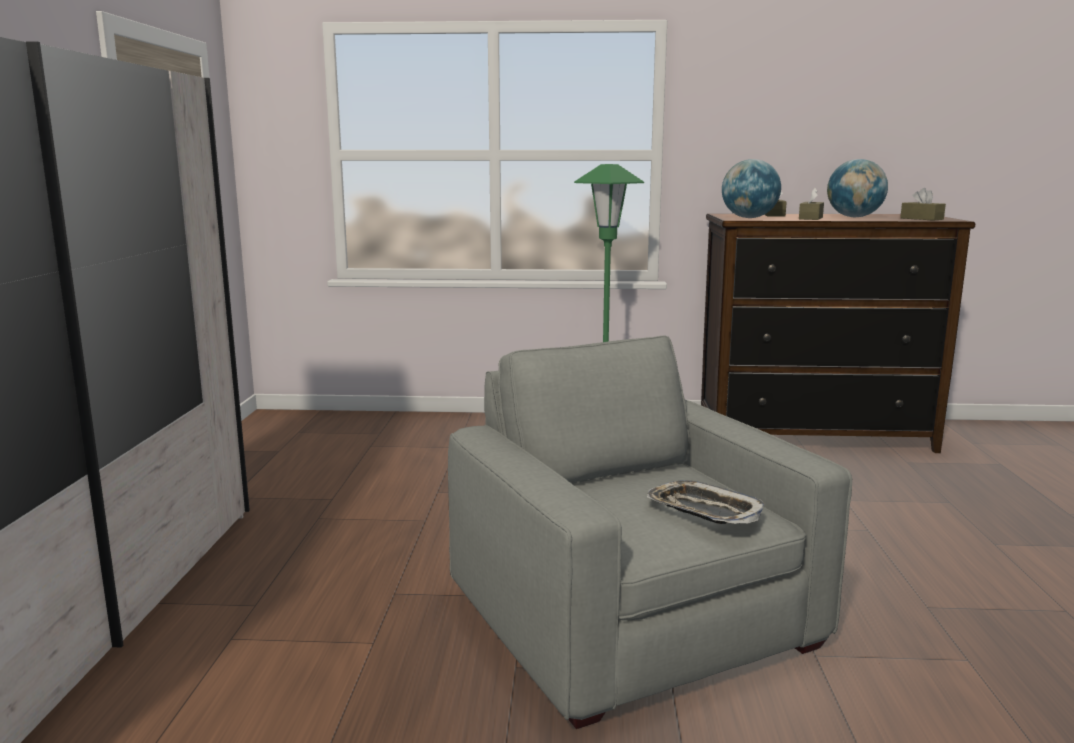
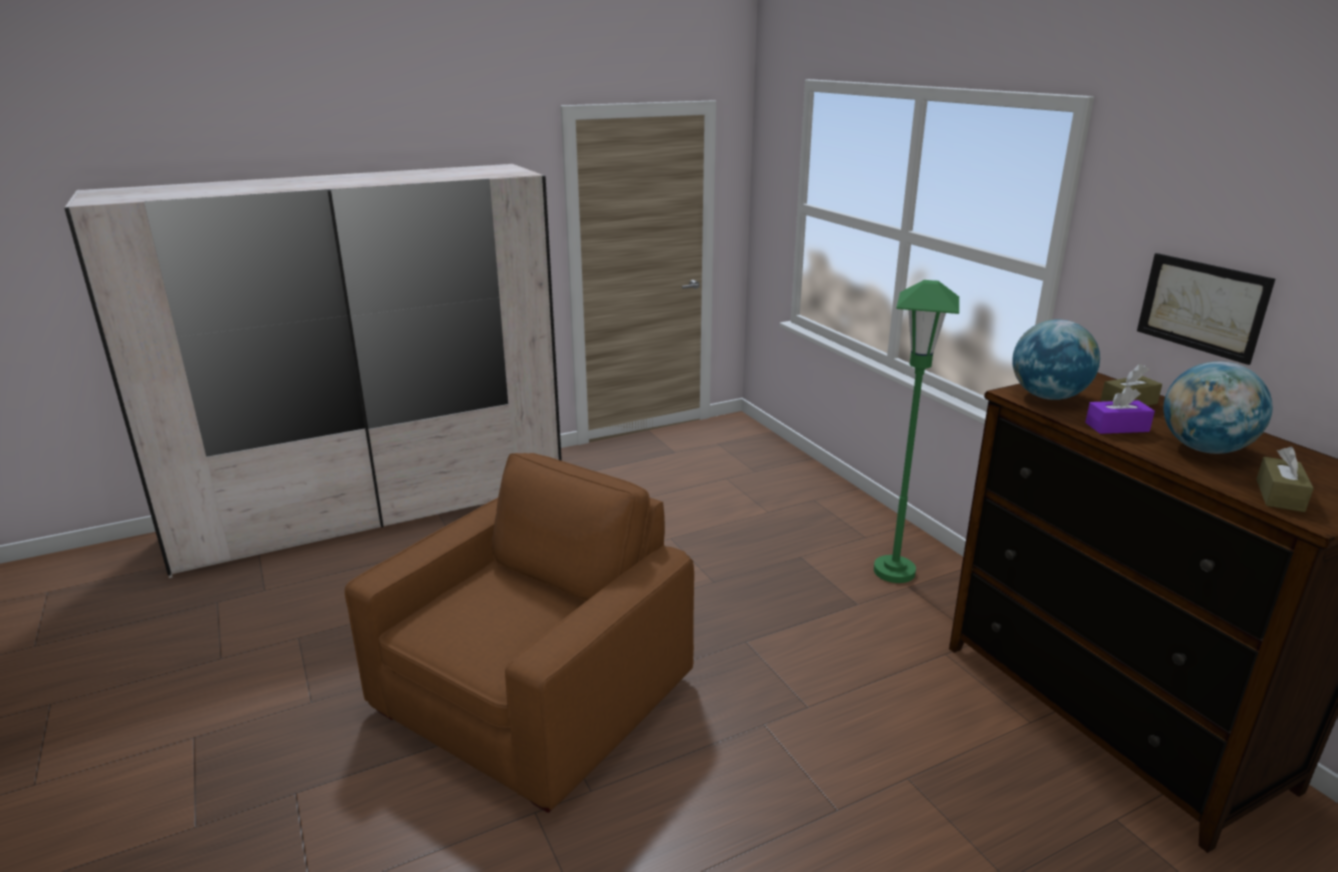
camera: 60 degrees right, 10 degrees up
grey armchair [448,336,852,729] -> brown armchair [345,453,694,813]
tray [647,480,765,524] -> none
brown tissue box [799,188,824,220] -> purple tissue box [1085,386,1155,434]
none -> picture [1137,253,1275,365]

